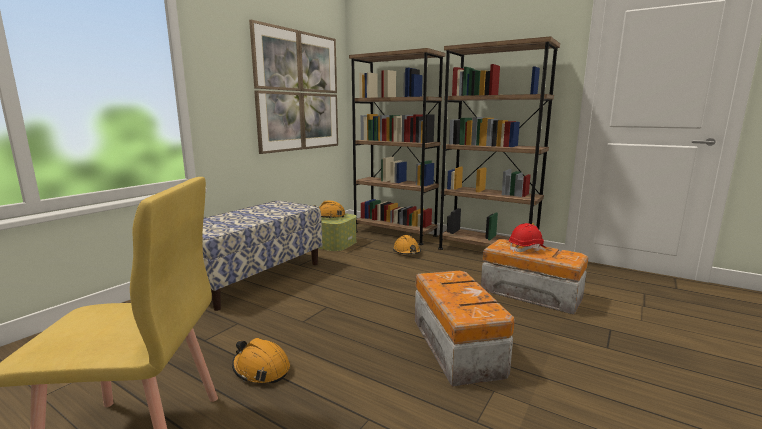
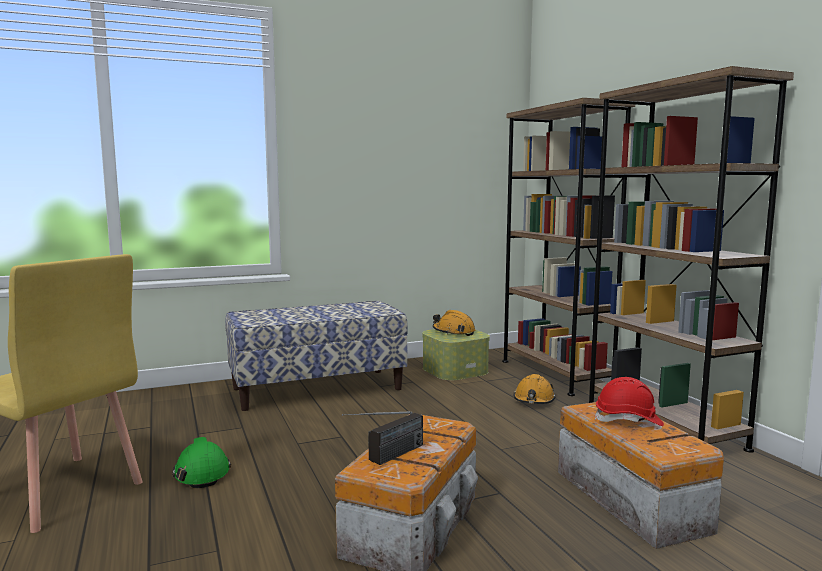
camera: 35 degrees right, 5 degrees down
orange hard hat [232,338,290,384] -> green hard hat [172,437,231,488]
picture [249,19,338,154] -> none
none -> radio [342,411,423,465]

